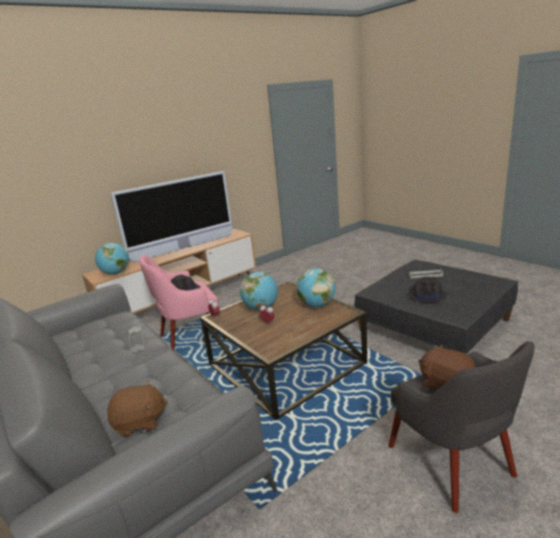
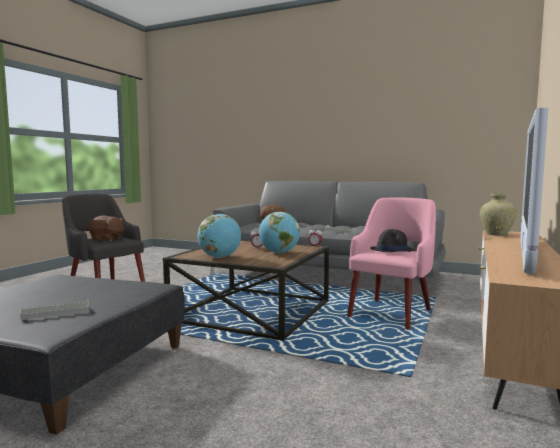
camera: 150 degrees right, 15 degrees down
globe [95,243,129,274] -> beige vase [480,193,517,236]
black hat [408,277,447,303] -> none

